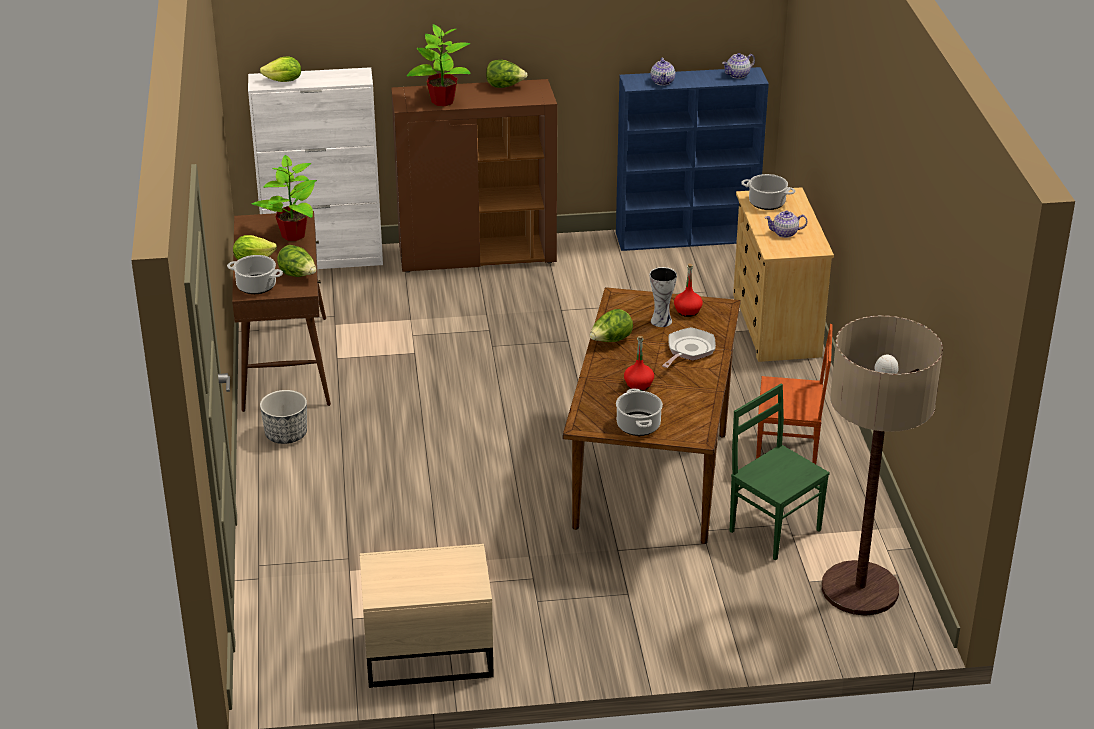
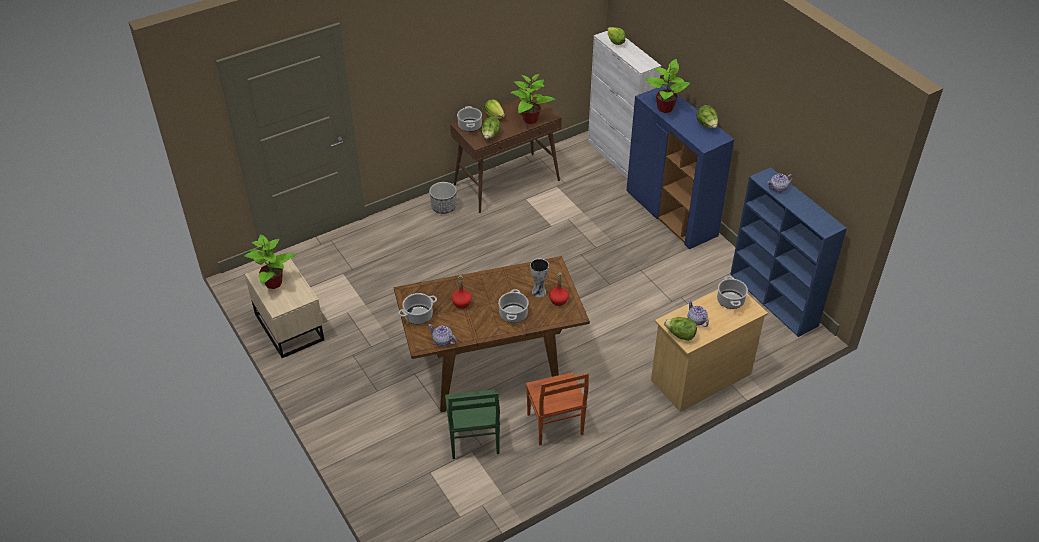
camera: 65 degrees right, 10 degrees up
brown cabinet [391,79,557,273] -> blue cabinet [626,84,734,249]
lettuce [590,309,633,342] -> lettuce moved to [664,317,697,341]
frying pan [662,327,716,368] -> cooking pot [498,289,529,323]
teapot [722,53,755,79] -> teapot moved to [428,324,457,346]
green chair [730,383,830,560] -> green chair turned 150 degrees clockwise [445,389,500,459]
floor lamp [822,315,943,616] -> none
none -> potted plant [244,234,296,289]

